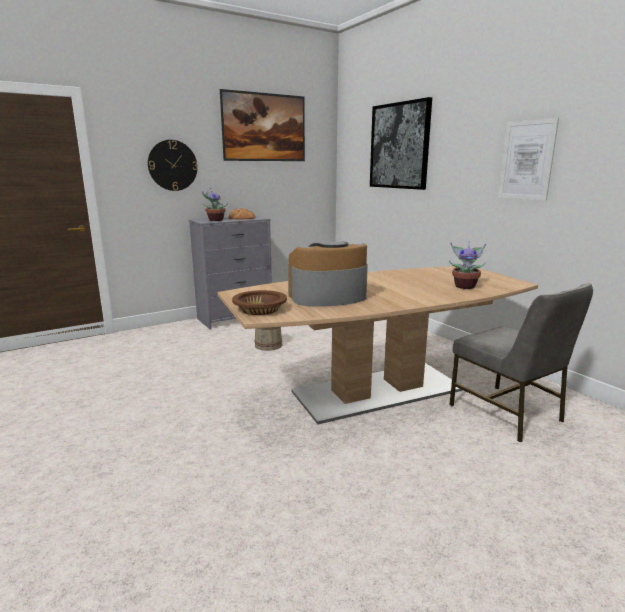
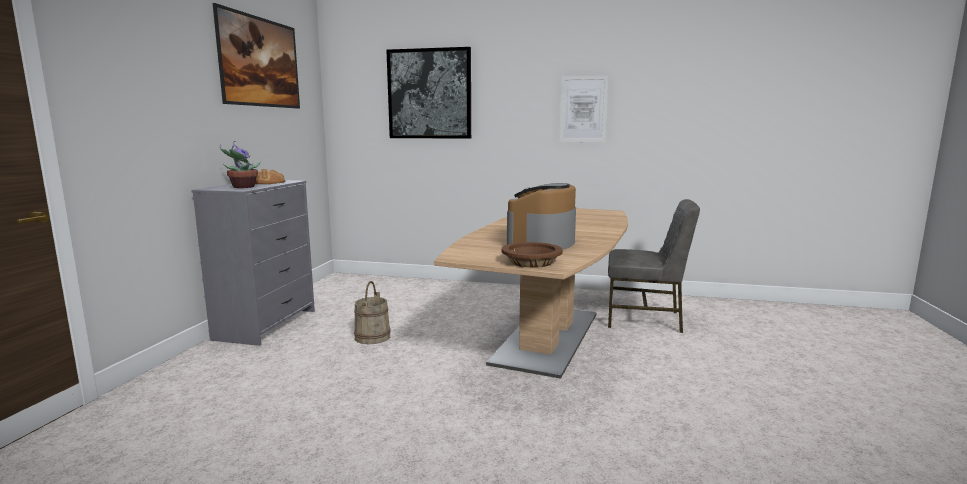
camera: 45 degrees left, 5 degrees down
wall clock [148,140,198,191] -> none
potted plant [449,241,486,289] -> none

